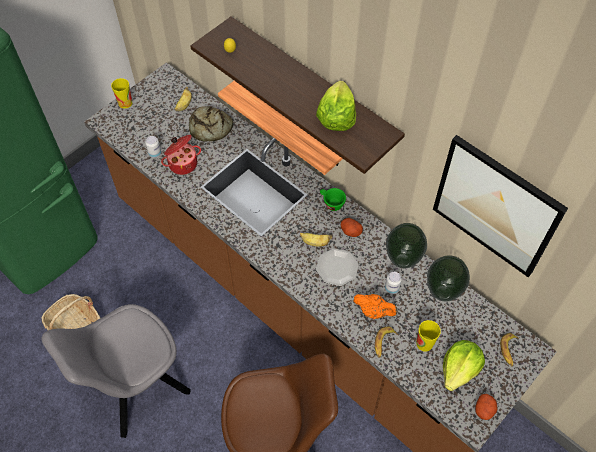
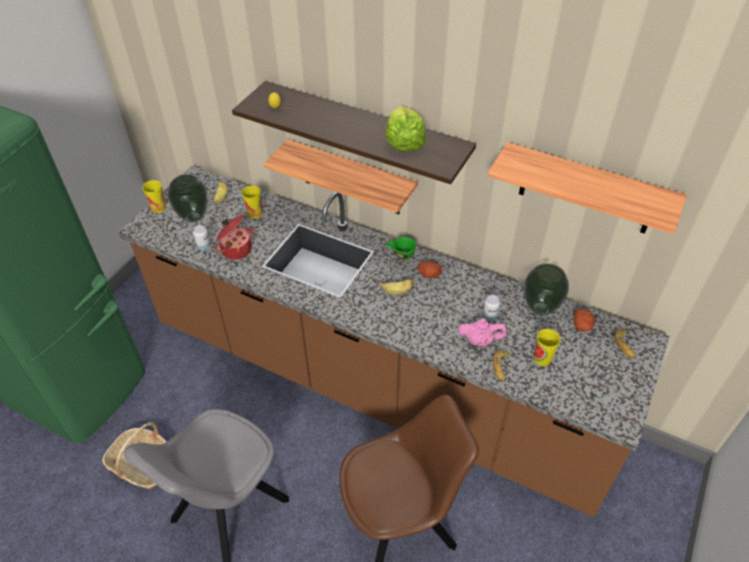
camera: 15 degrees left, 10 degrees down
bread [189,106,233,141] -> cup [242,186,262,219]
plate [316,248,359,286] -> none
orange teapot [354,294,398,319] -> pink teapot [458,319,508,347]
vase [386,223,427,268] -> vase moved to [168,175,207,223]
picture [433,135,568,277] -> shelf [488,142,687,234]
lettuce [443,340,485,391] -> none
potato [475,394,497,420] -> potato moved to [574,309,595,332]

